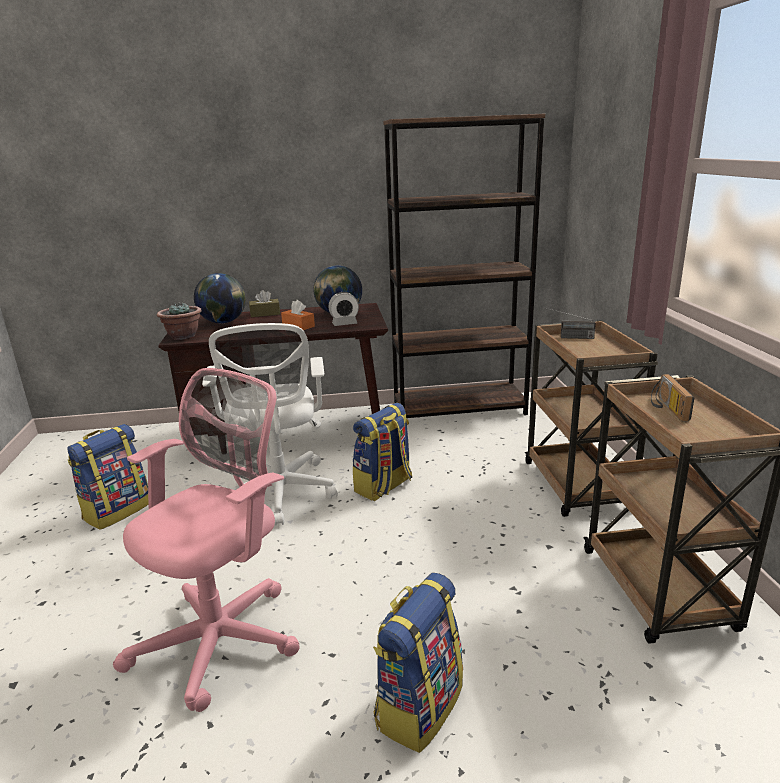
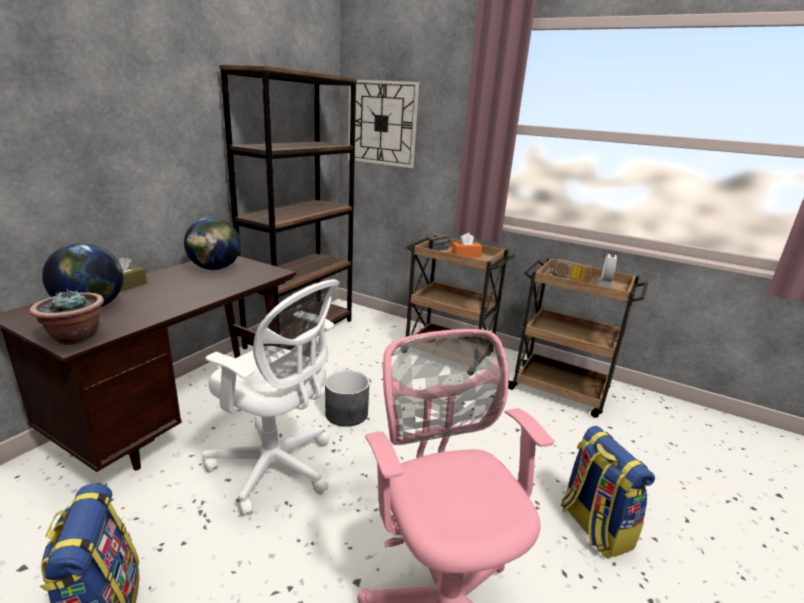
camera: 55 degrees left, 0 degrees up
orange tissue box [281,300,315,330] -> orange tissue box moved to [452,233,483,258]
alarm clock [329,292,359,326] -> alarm clock moved to [598,254,617,288]
backpack [353,403,412,501] -> grey planter [325,370,369,427]
none -> wall clock [348,80,419,168]

